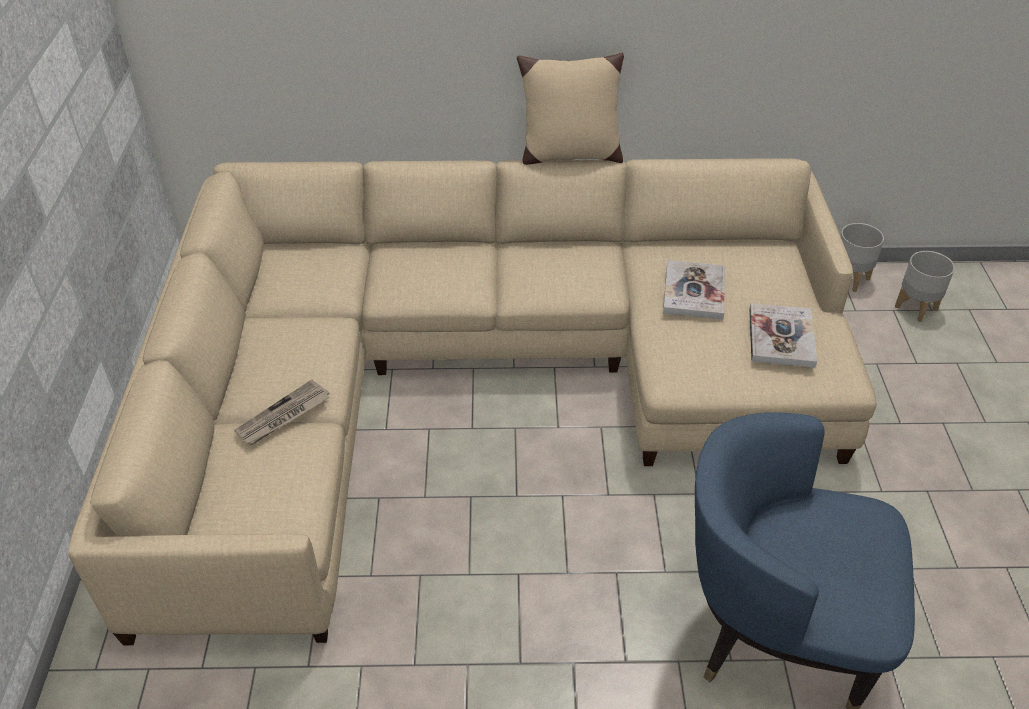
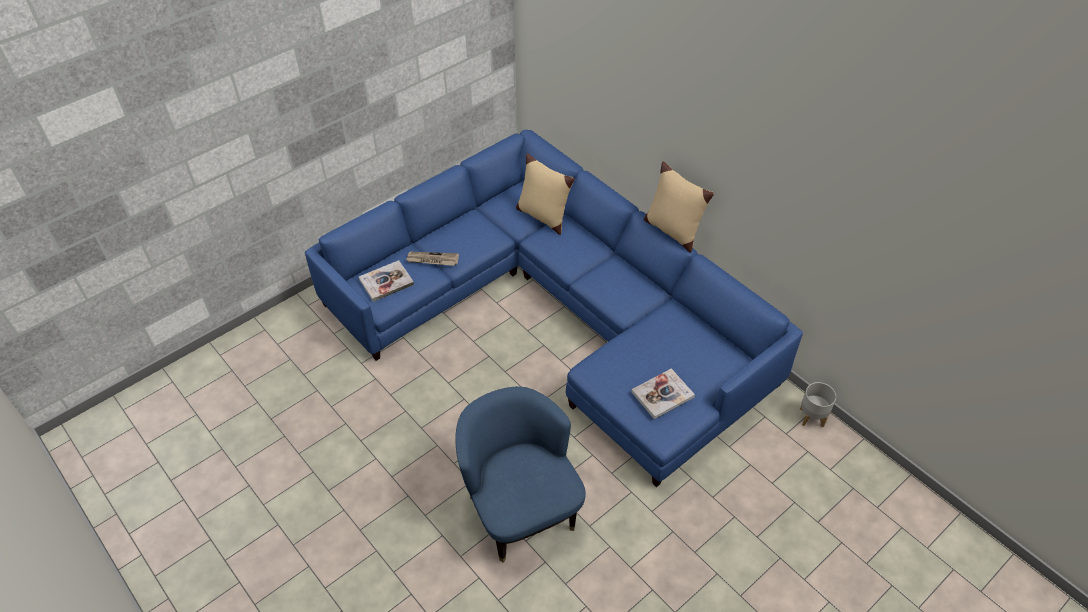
camera: 50 degrees right, 5 degrees up
beige sofa [68,159,876,645] -> blue sofa [305,130,803,487]
book [663,260,725,319] -> book moved to [359,260,414,302]
grey planter [895,251,955,322] -> none
none -> beige pillow [516,153,575,235]

